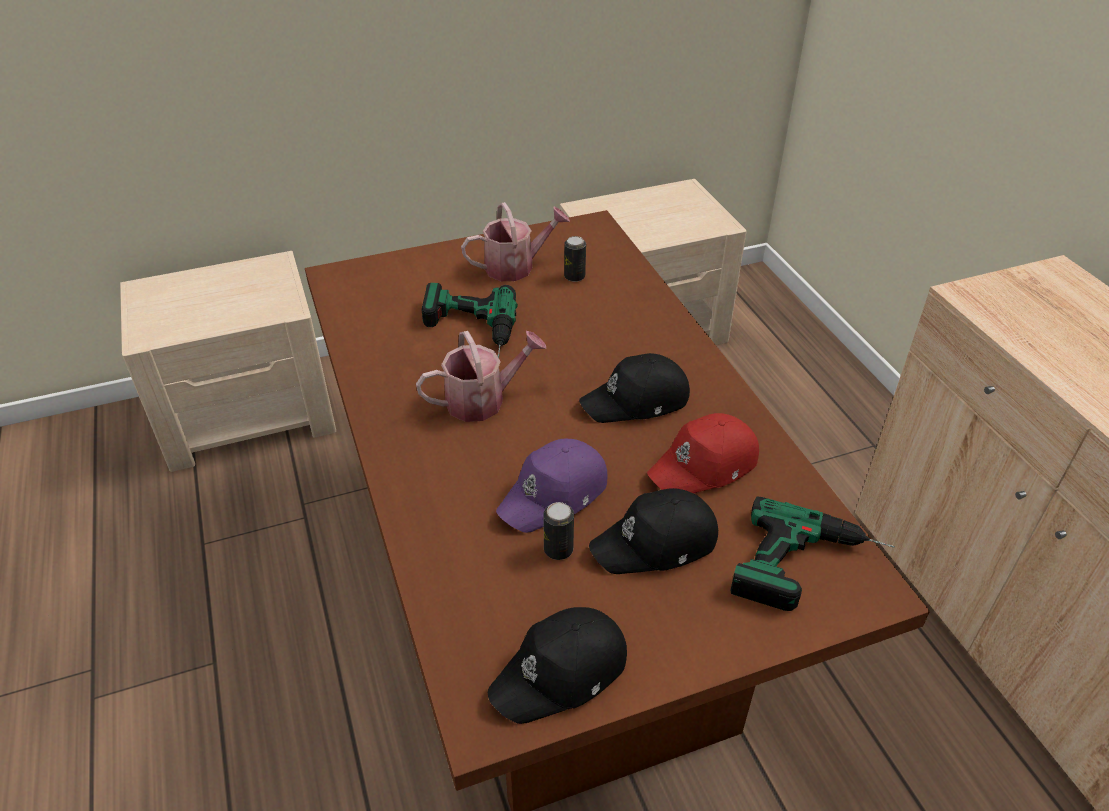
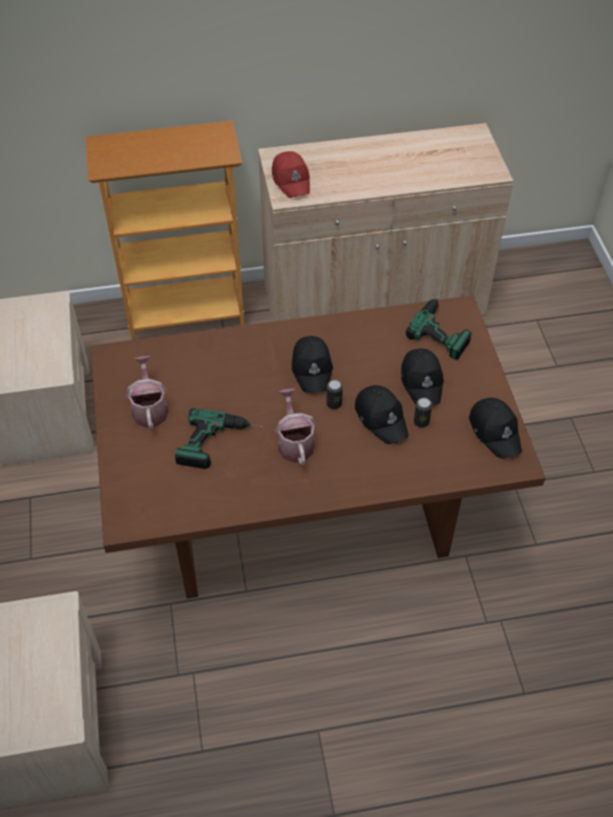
camera: 80 degrees left, 10 degrees up
purple cap [496,439,608,533] -> black cap [355,385,409,444]
can [564,236,586,282] -> can moved to [326,380,343,409]
red cap [647,413,759,493] -> red cap moved to [272,151,310,198]
none -> bookcase [85,120,244,340]

